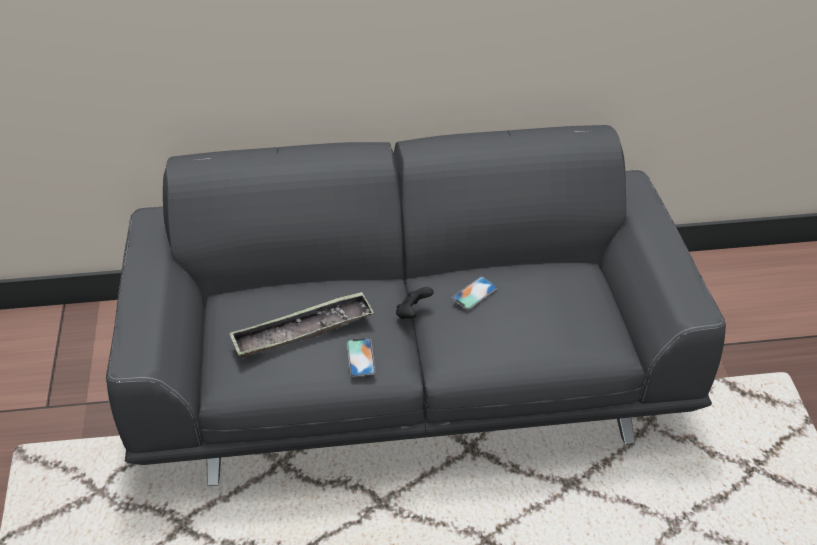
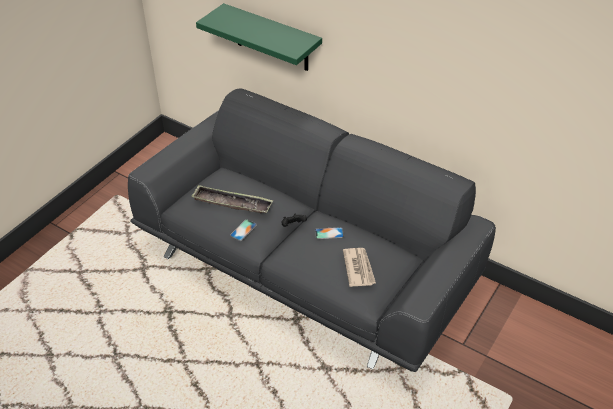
camera: 40 degrees right, 0 degrees up
none -> green shelf [196,3,322,71]
none -> newspaper [343,248,376,287]

